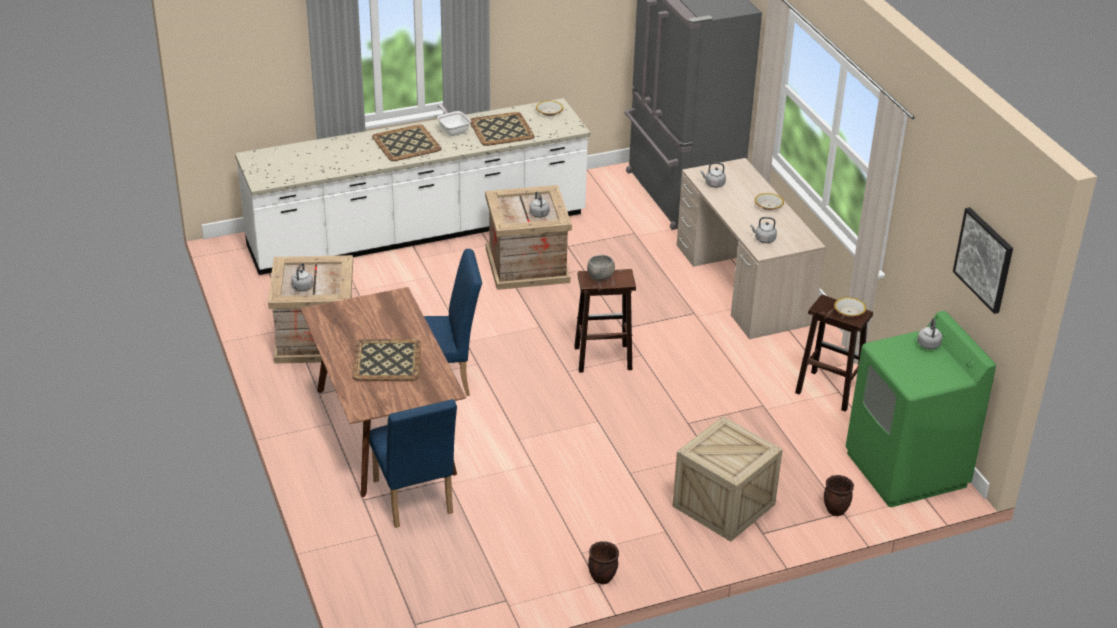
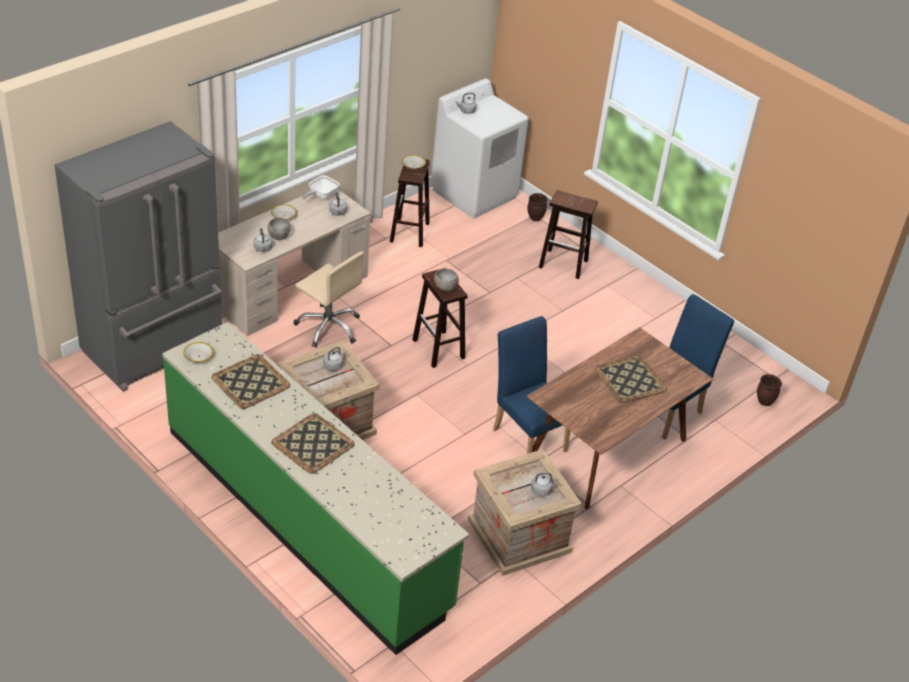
camera: 115 degrees left, 5 degrees up
white counter [235,98,591,275] -> green counter [162,322,469,655]
frying pan [437,104,471,136] -> frying pan moved to [302,175,340,200]
brown planter [588,541,619,584] -> brown planter moved to [757,374,782,406]
crate [672,416,783,542] -> brown stool [539,190,598,279]
green washing machine [846,311,996,507] -> white washing machine [431,79,529,219]
picture [953,207,1013,314] -> none
none -> grey bowl [268,217,291,240]
none -> beige office chair [294,251,364,348]

